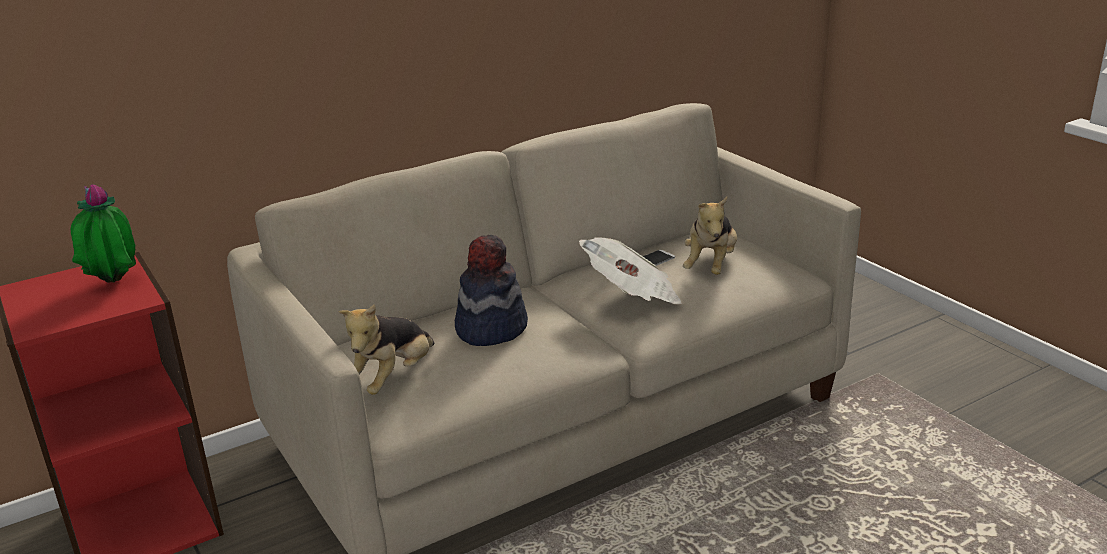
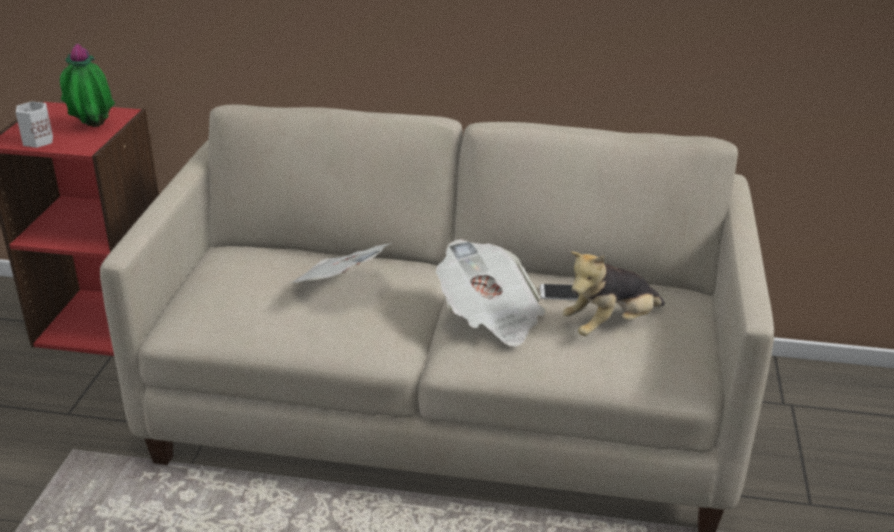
camera: 40 degrees right, 5 degrees up
plush toy [339,304,435,395] -> none
hat [455,235,528,346] -> newspaper [289,243,392,283]
none -> white mug [15,101,53,148]

